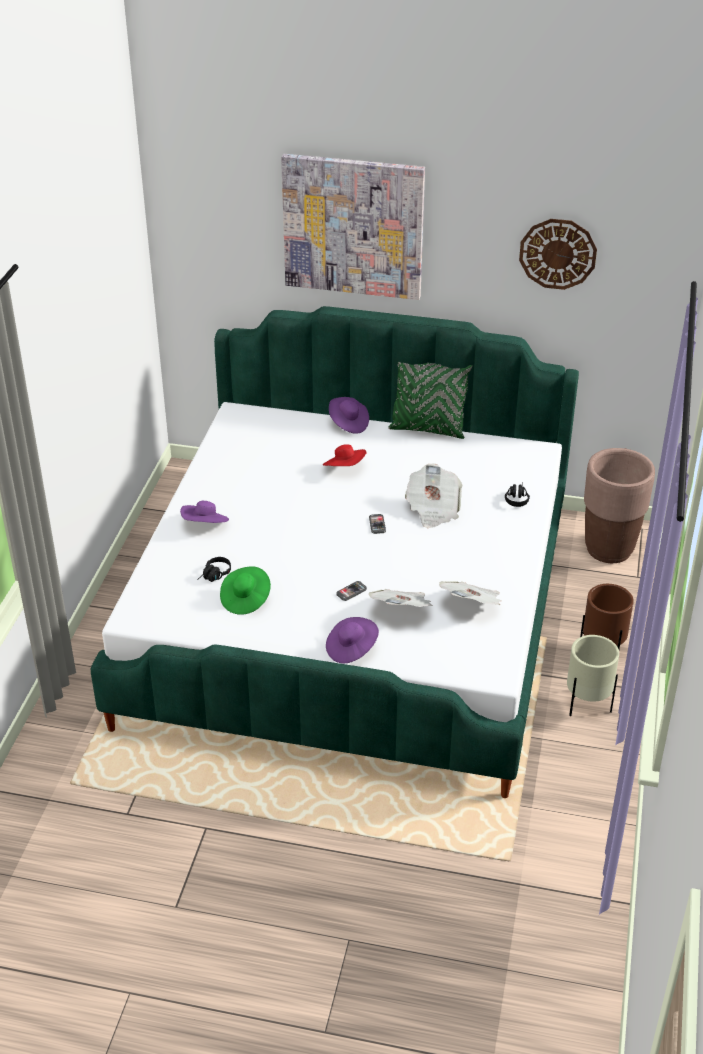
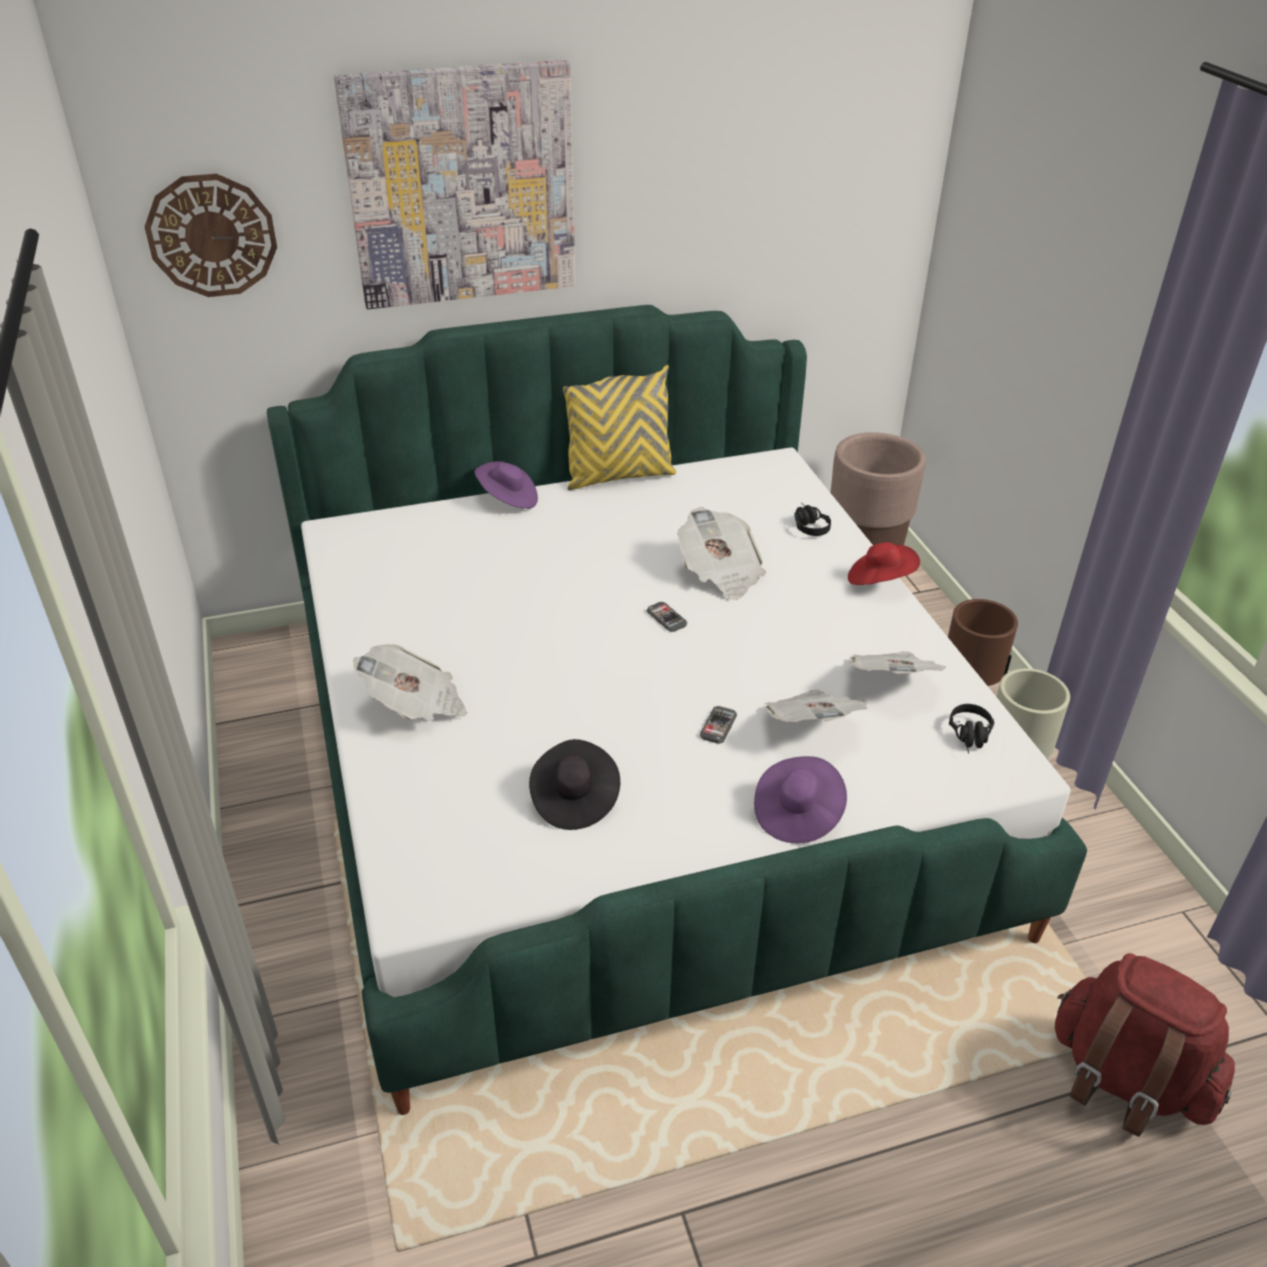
camera: 30 degrees left, 0 degrees up
purple hat [180,501,229,523] -> newspaper [353,644,467,721]
black headphones [197,557,231,582] -> black headphones moved to [949,704,994,754]
green hat [220,566,271,615] -> black hat [529,739,620,830]
red hat [322,444,367,466] -> red hat moved to [848,542,920,585]
green pillow [388,362,472,439] -> yellow pillow [563,365,676,490]
wall clock [519,219,597,290] -> wall clock moved to [144,174,277,297]
none -> red backpack [1055,953,1235,1137]

